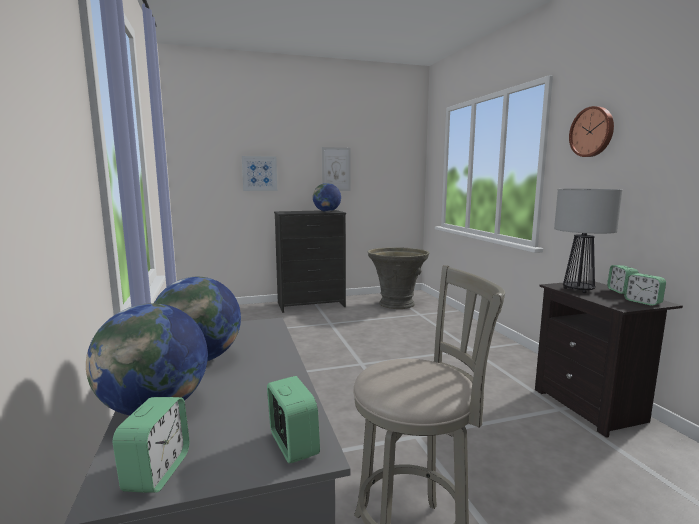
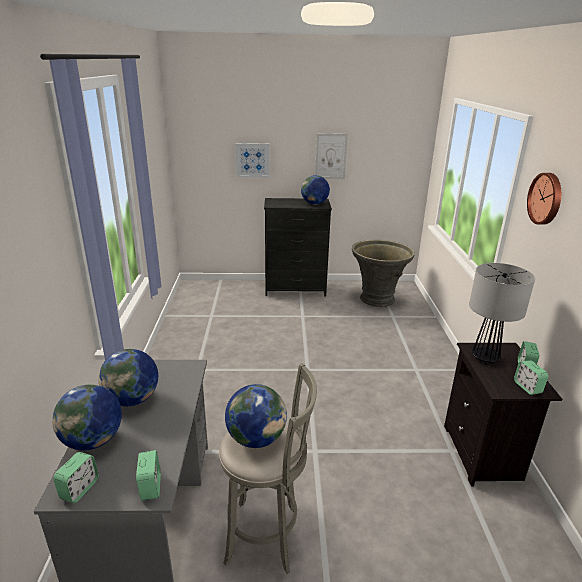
camera: 15 degrees right, 15 degrees up
none -> globe [225,384,287,448]

